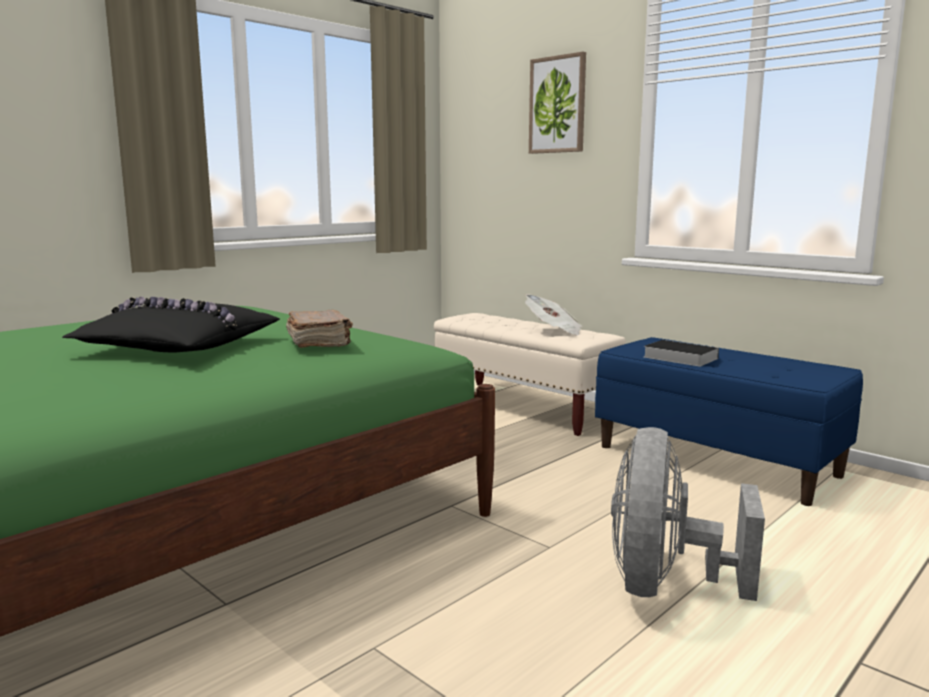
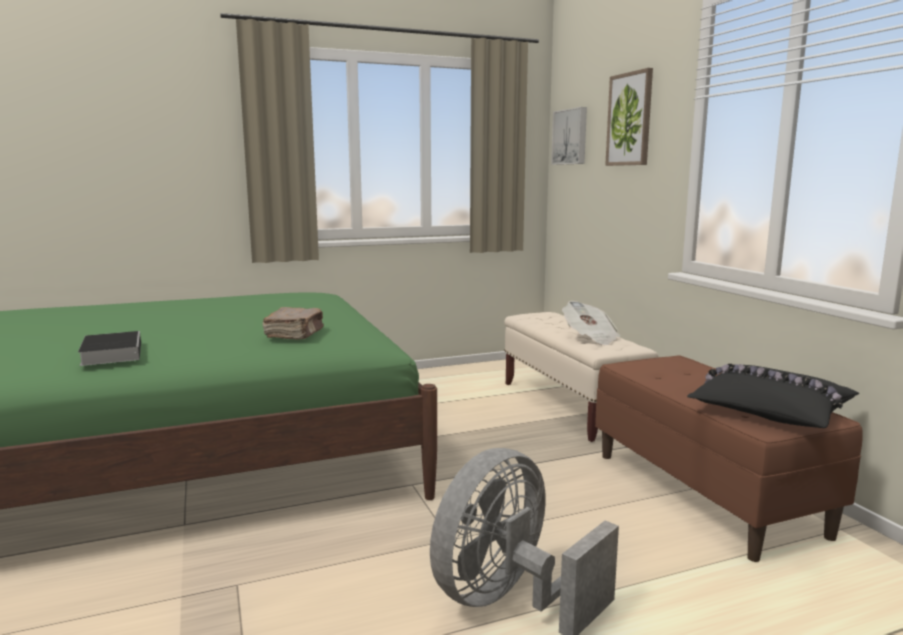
camera: 25 degrees right, 0 degrees up
black pillow [62,296,280,352] -> black pillow moved to [687,363,859,428]
blue bench [595,337,863,506] -> brown bench [595,355,863,562]
book [644,340,719,367] -> book moved to [78,331,141,366]
none -> picture [551,107,587,165]

